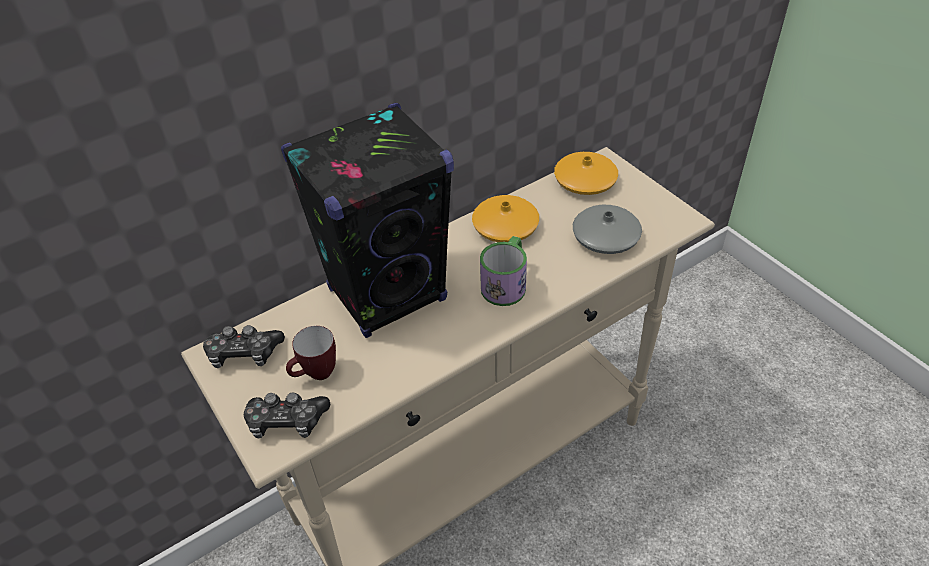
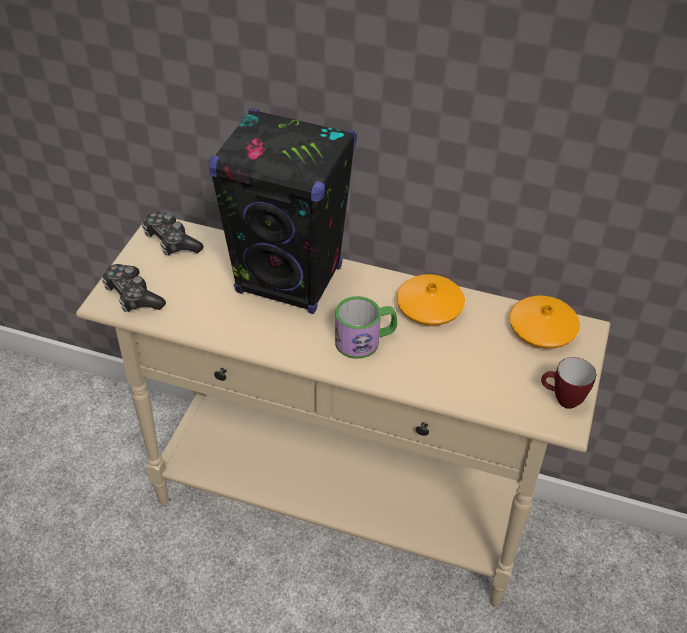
camera: 50 degrees right, 0 degrees up
mug [286,326,336,380] -> mug moved to [541,357,596,409]
grey vase [573,205,642,254] -> none

